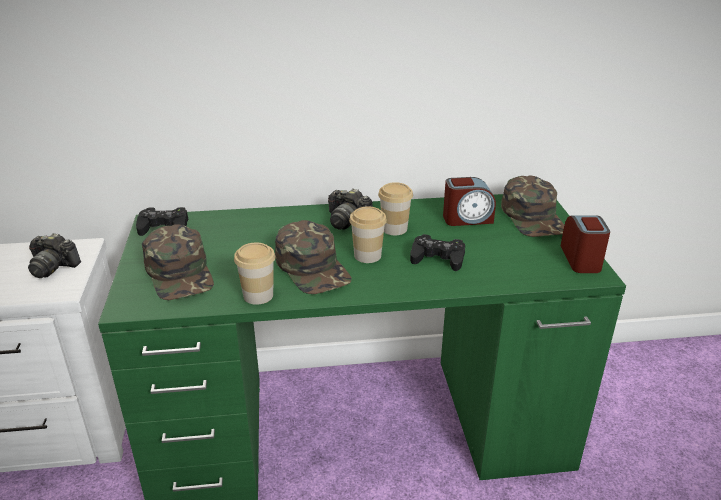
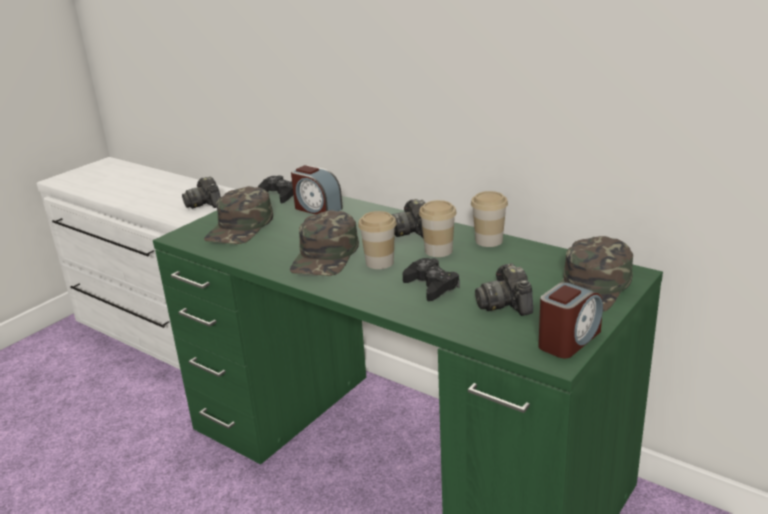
camera: 45 degrees right, 5 degrees down
cup [234,242,275,305] -> cup moved to [471,191,508,247]
alarm clock [443,177,496,226] -> alarm clock moved to [291,165,343,215]
none -> camera [475,263,533,316]

